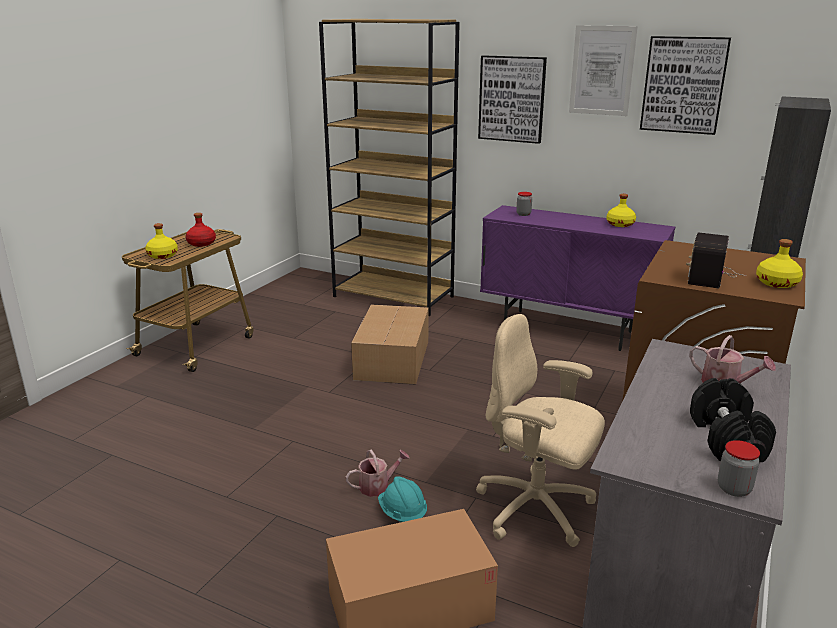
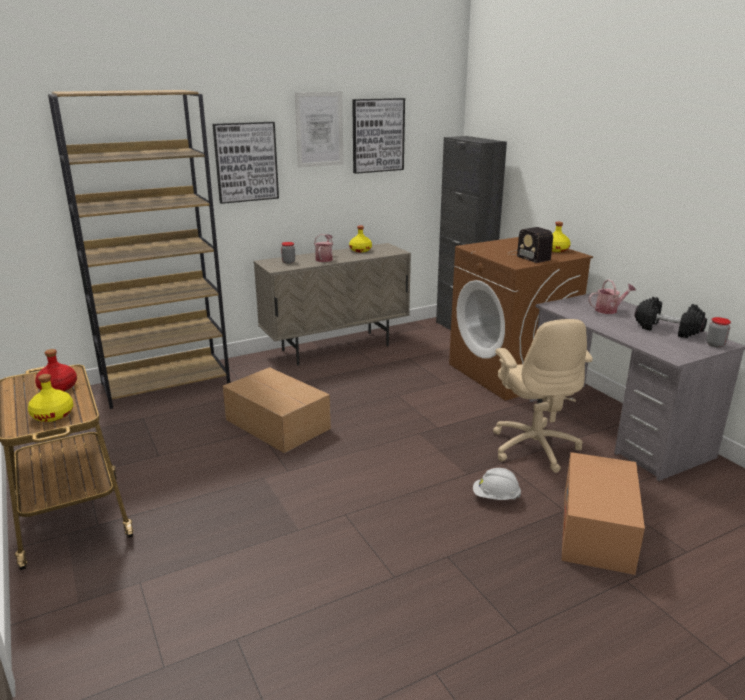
camera: 55 degrees left, 0 degrees up
watering can [346,449,410,497] -> watering can moved to [314,234,333,262]
turquoise hard hat [378,476,427,522] -> white hard hat [473,468,521,500]
beige office chair [476,314,605,547] -> beige office chair turned 75 degrees counterclockwise [493,319,593,473]
purple cabinet [480,205,675,351] -> beige cabinet [253,243,411,366]

